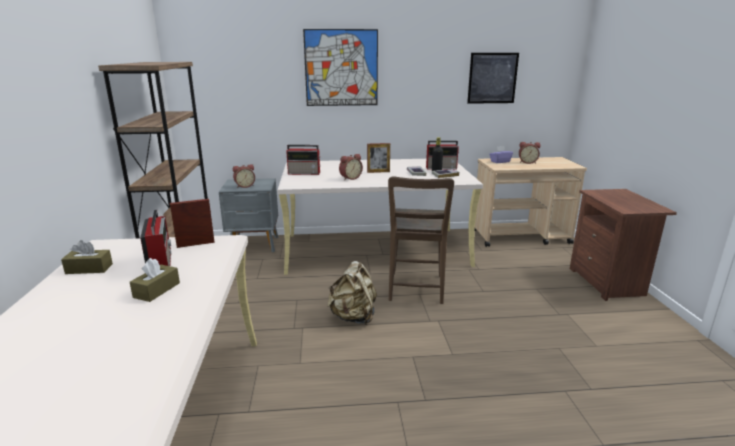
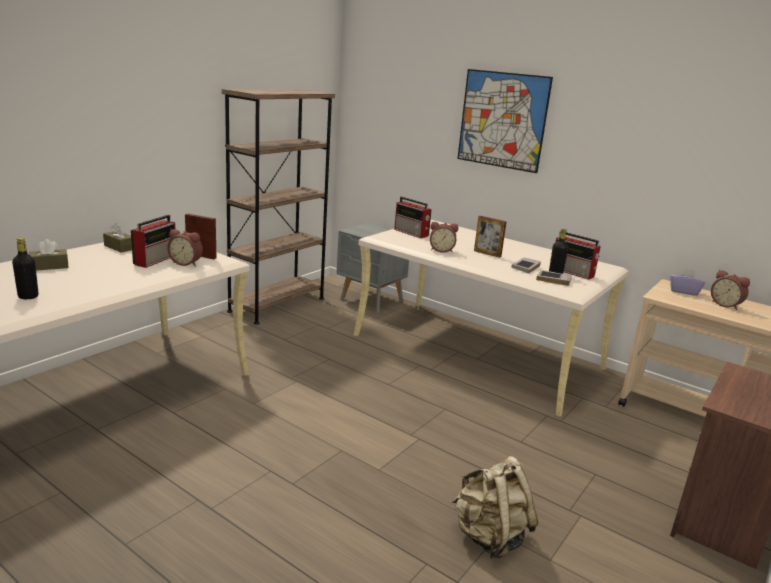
camera: 40 degrees right, 0 degrees up
brown tissue box [130,258,180,302] -> brown tissue box moved to [29,239,69,271]
alarm clock [233,164,255,188] -> alarm clock moved to [167,229,203,266]
beige backpack [327,261,377,324] -> beige backpack moved to [452,456,538,559]
brown chair [388,176,454,304] -> none
picture [467,53,519,104] -> none
none -> black bottle [12,238,38,299]

